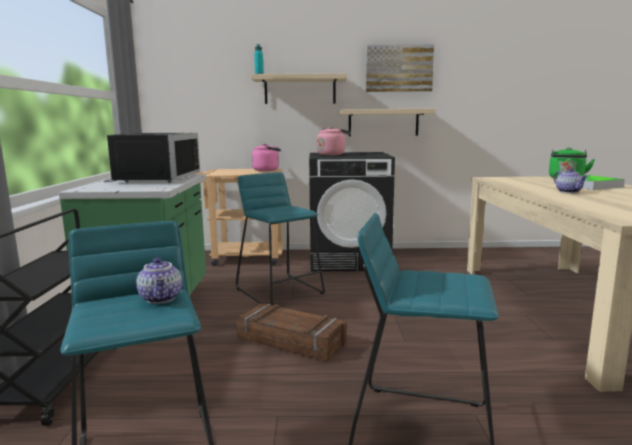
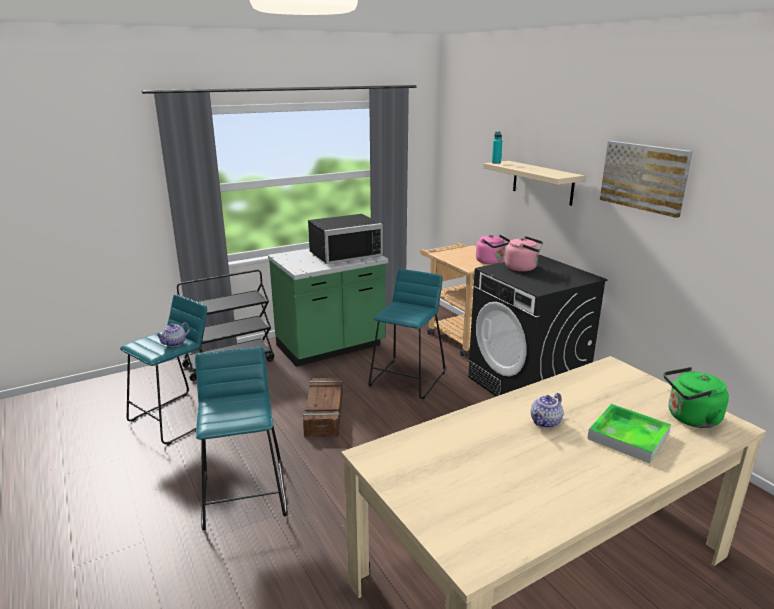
camera: 60 degrees right, 10 degrees up
beige shelf [339,109,436,136] -> none

